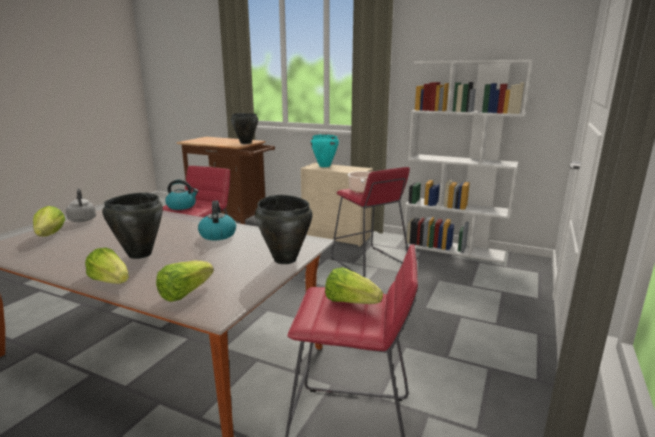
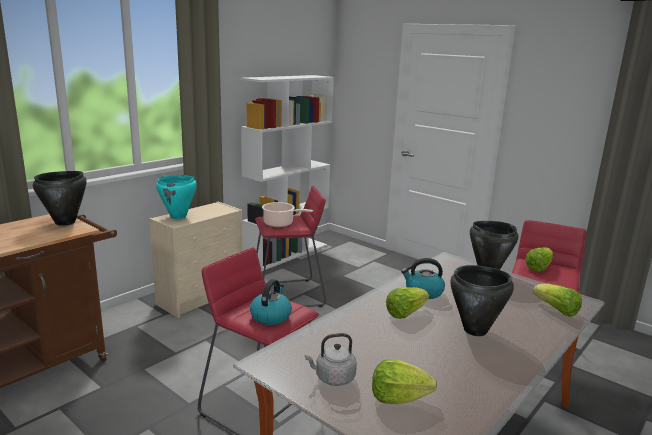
camera: 75 degrees left, 0 degrees up
lettuce [85,248,129,284] -> lettuce moved to [386,287,429,319]

